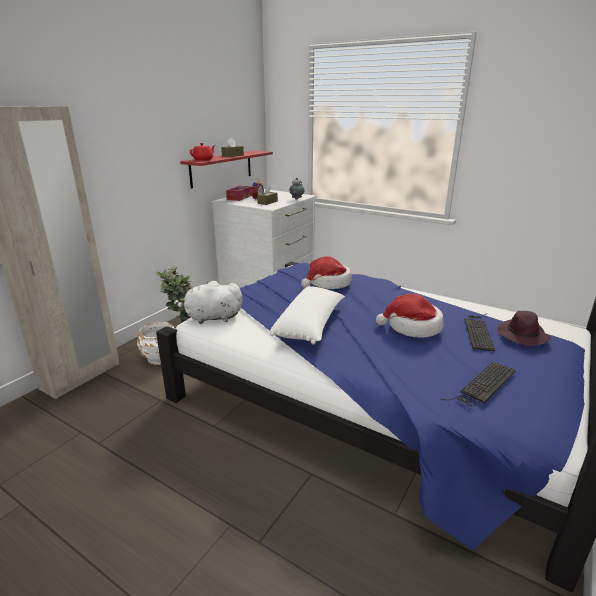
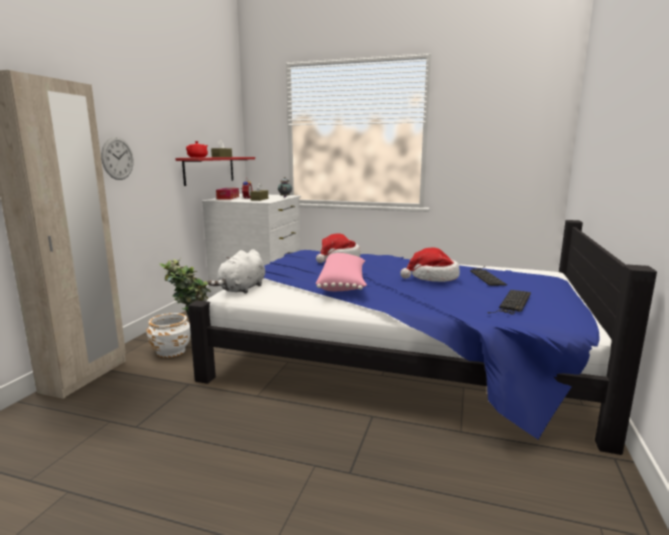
camera: 15 degrees left, 10 degrees down
white plush toy [174,281,242,324] -> white plush toy turned 45 degrees counterclockwise [208,249,265,294]
white pillow [270,286,345,344] -> pink pillow [316,253,367,291]
purple hat [498,311,551,346] -> none
none -> wall clock [101,137,133,180]

